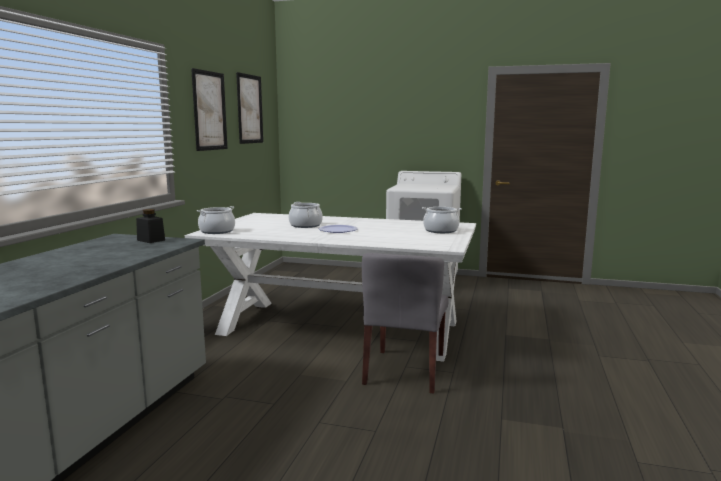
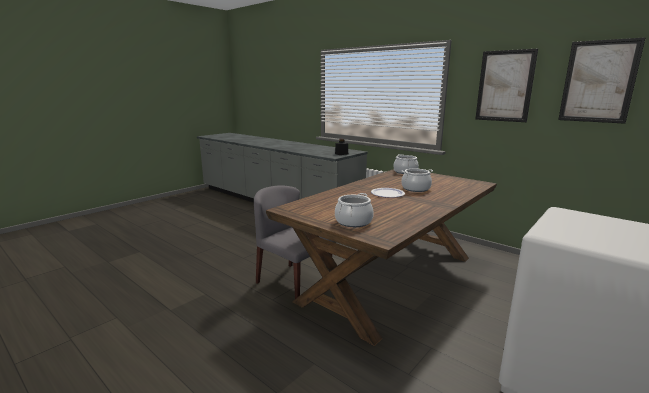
camera: 115 degrees right, 5 degrees up
white dining table [185,213,476,362] -> brown dining table [266,169,497,346]

